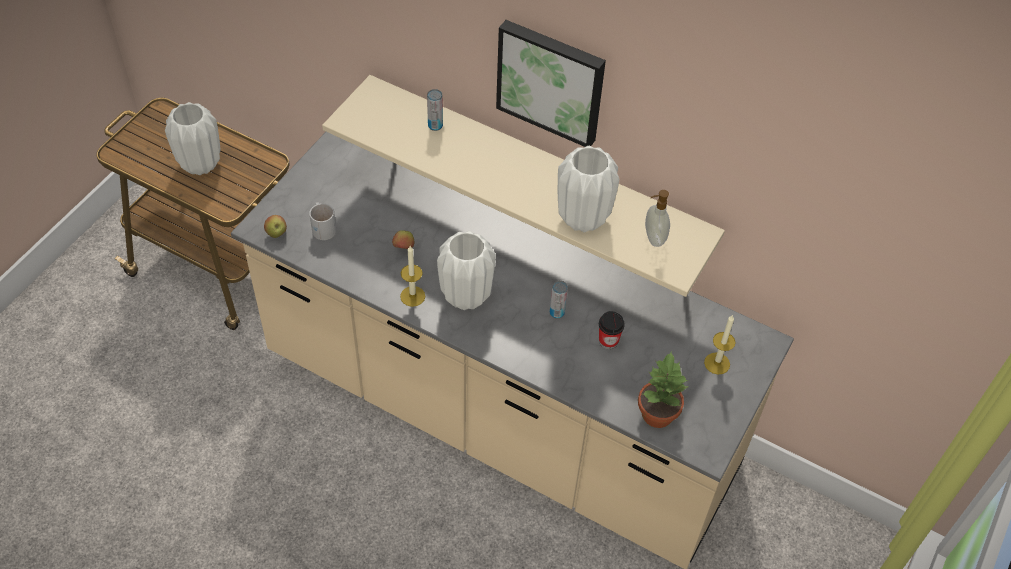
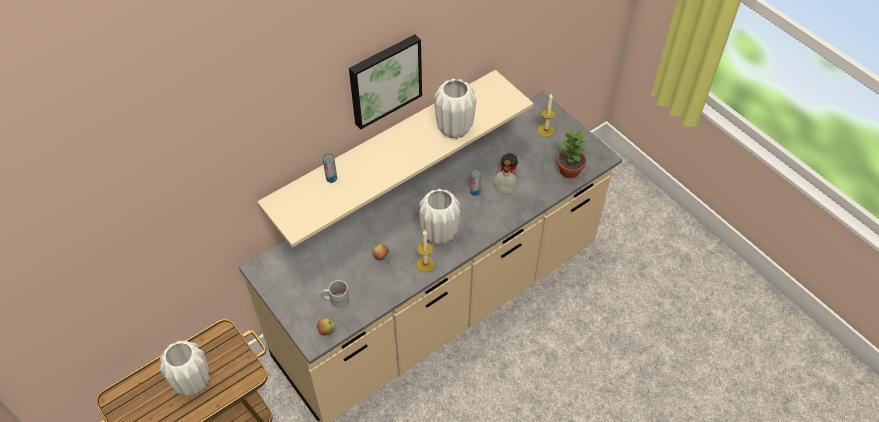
camera: 65 degrees left, 0 degrees up
soap dispenser [645,190,670,247] -> soap dispenser moved to [493,160,518,194]

